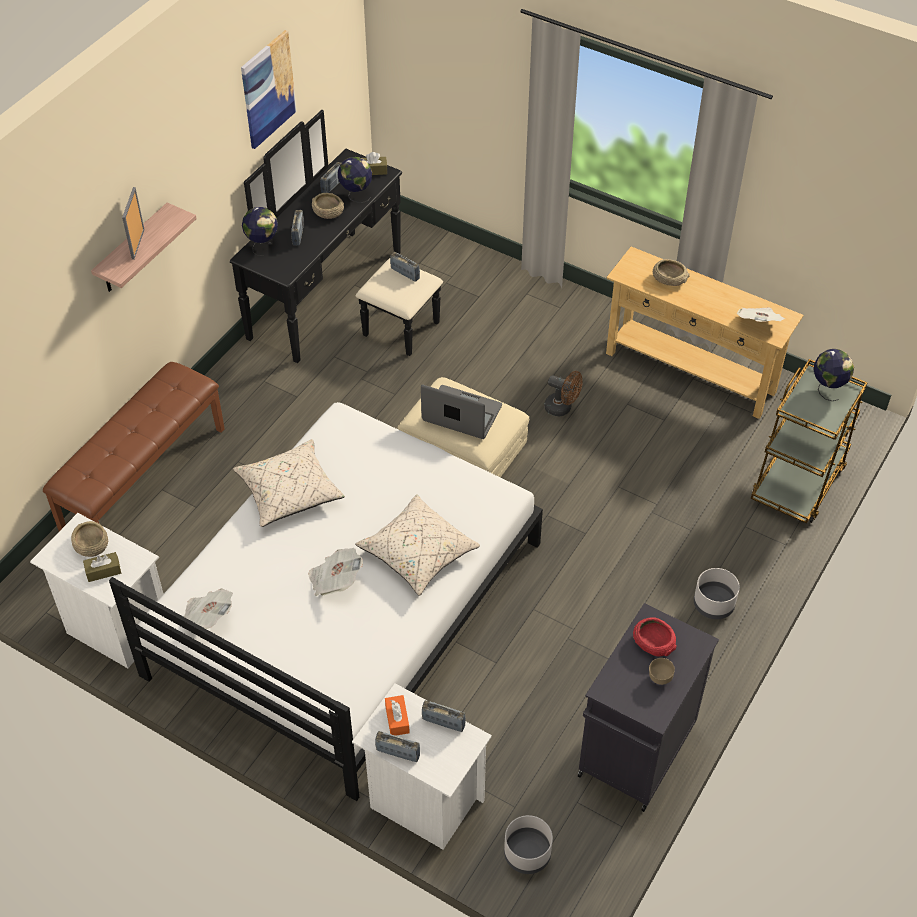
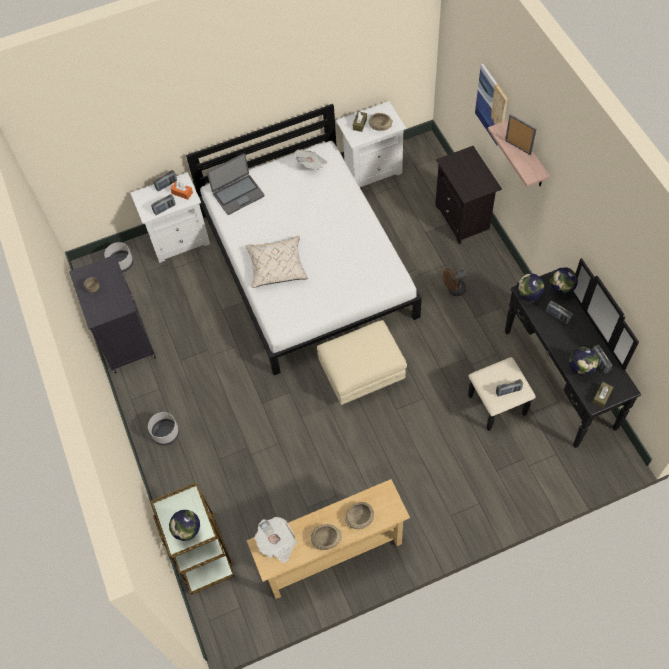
camera: 130 degrees right, 10 degrees up
brown bench [43,362,225,531] -> black nightstand [435,146,502,244]
beige pillow [233,439,345,527] -> none
picture [241,30,297,149] -> picture moved to [475,64,508,147]
newspaper [308,548,363,596] -> none
beige bowl [312,193,344,219] -> beige bowl moved to [311,524,342,550]
laptop [421,385,502,439] -> laptop moved to [207,153,265,215]
brown fan [545,371,583,416] -> brown fan moved to [442,268,467,296]
red bowl [633,617,677,657] -> none
none -> globe [517,273,544,304]

